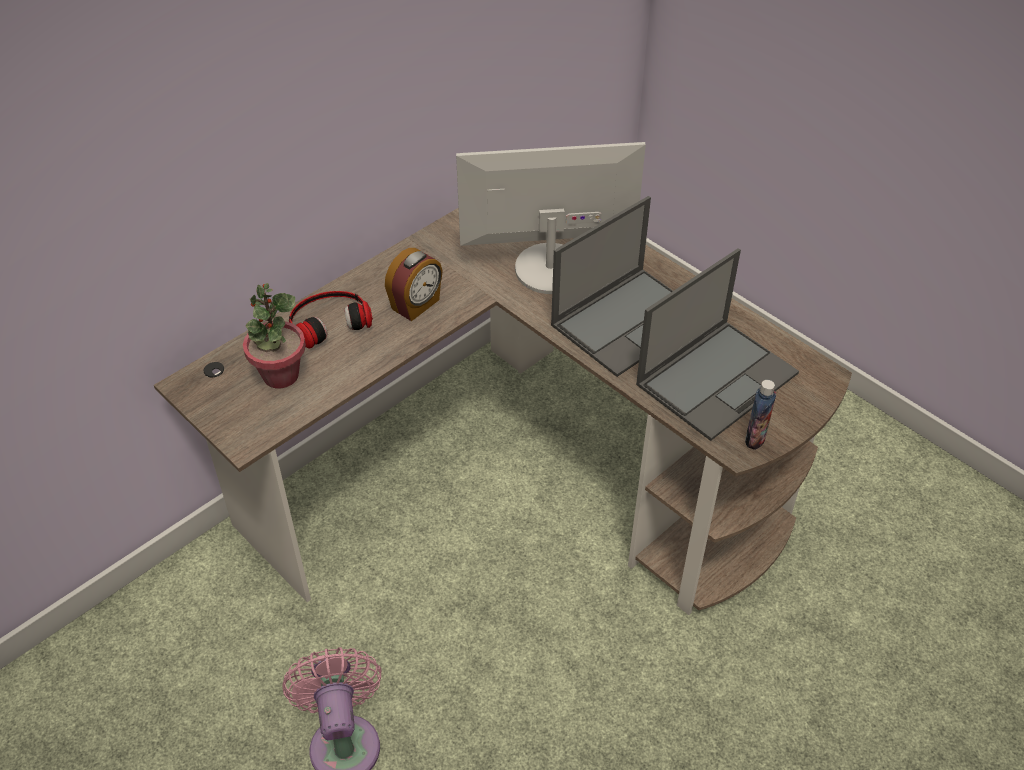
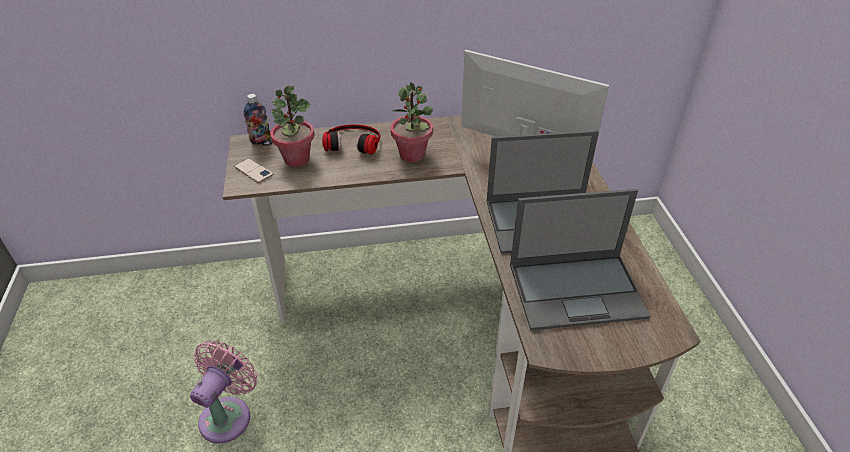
camera: 35 degrees right, 5 degrees down
alarm clock [385,248,443,321] -> potted plant [390,82,433,162]
bottle [745,380,776,450] -> bottle moved to [244,94,271,145]
none -> phone [234,158,274,183]

